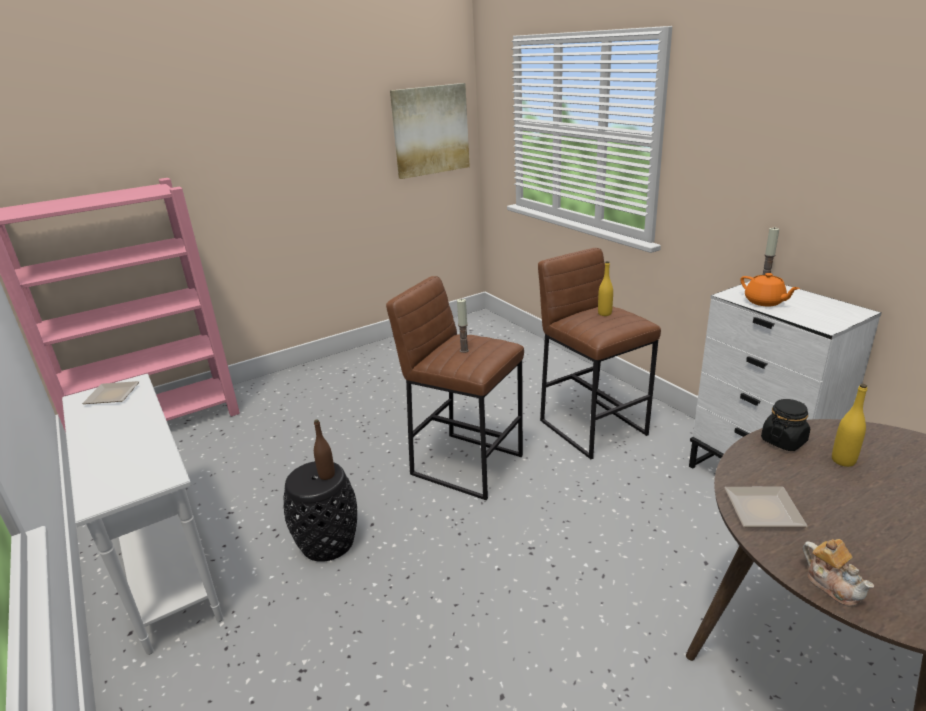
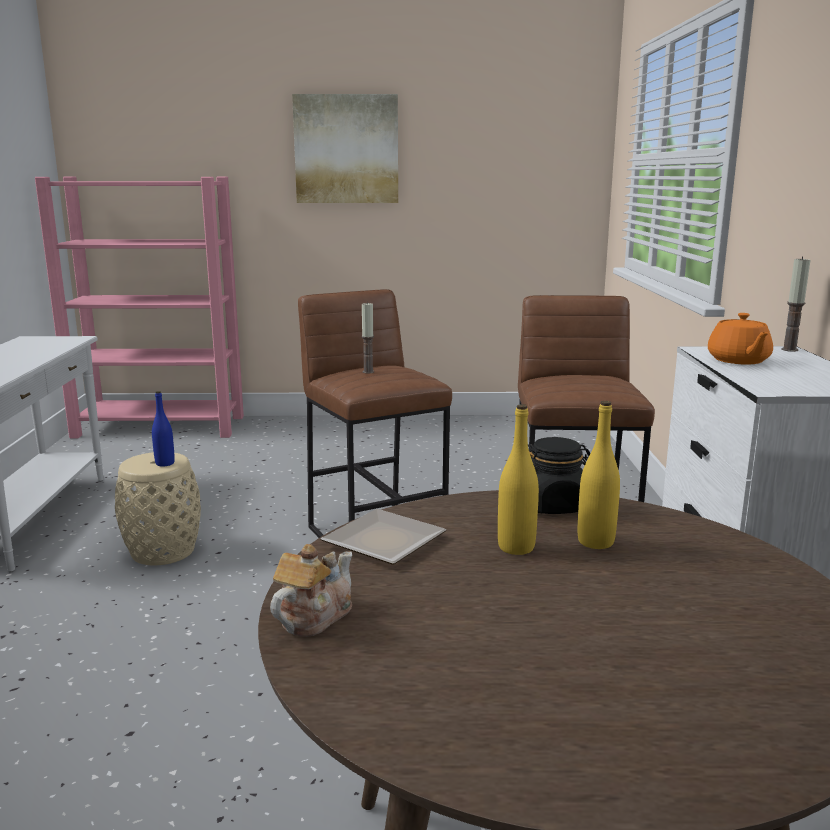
camera: 30 degrees right, 10 degrees down
plate [82,381,140,404] -> none
black stool [284,461,357,562] -> beige stool [115,452,201,565]
brown bottle [314,419,335,480] -> blue bottle [152,391,175,467]
picture [390,83,470,179] -> picture moved to [292,94,398,203]
yellow bottle [598,261,613,316] -> yellow bottle moved to [498,404,539,555]
teapot [803,539,874,607] -> teapot turned 150 degrees counterclockwise [270,544,352,637]

